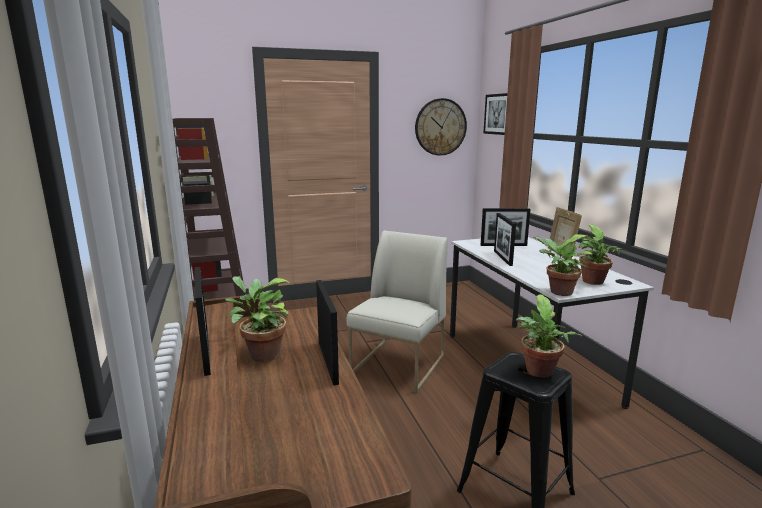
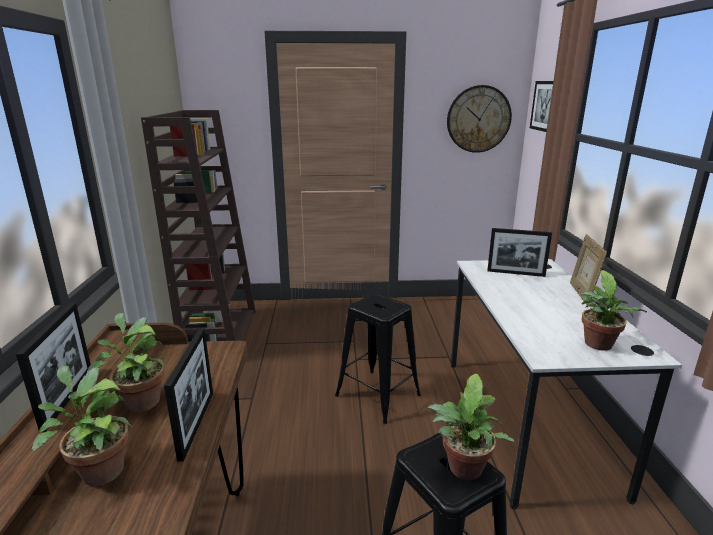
camera: 15 degrees right, 5 degrees up
white chair [347,231,448,393] -> black stool [335,294,421,424]
picture frame [494,213,516,266] -> none
potted plant [532,234,594,296] -> potted plant moved to [32,366,132,486]

